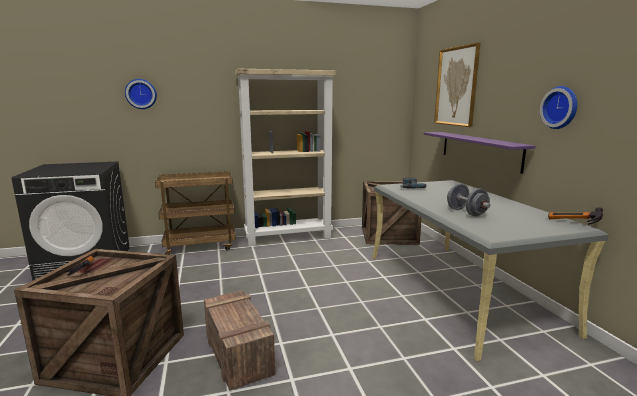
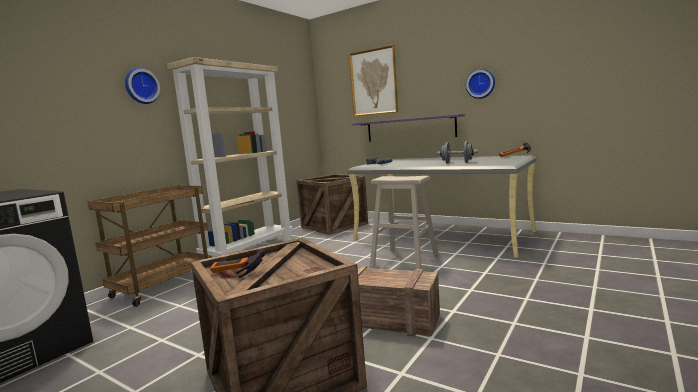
camera: 40 degrees left, 5 degrees down
wall clock [125,79,157,109] -> wall clock moved to [125,68,160,104]
none -> beige stool [370,176,438,269]

